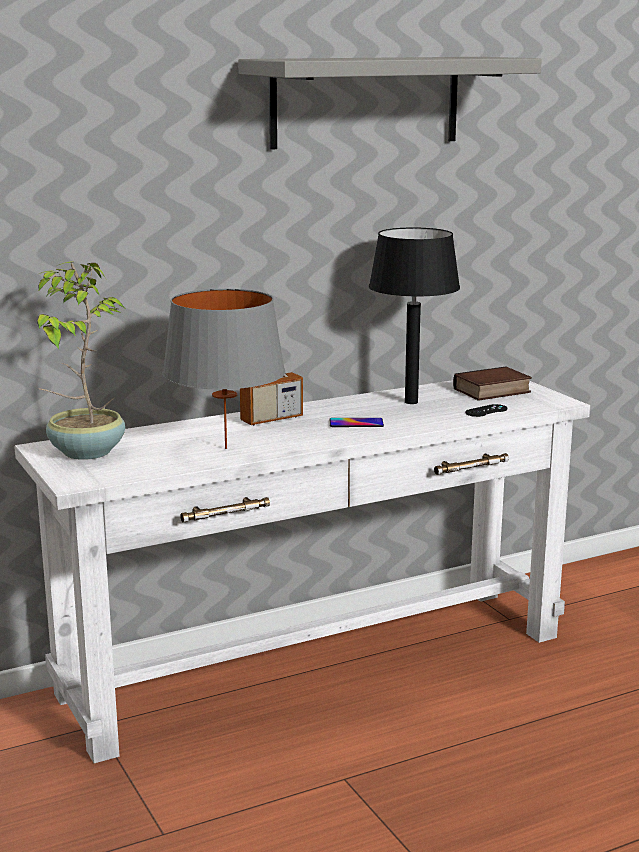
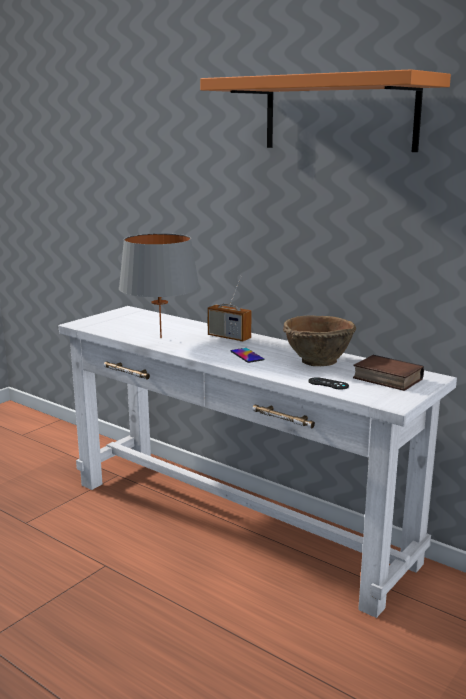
camera: 65 degrees right, 0 degrees up
potted plant [37,261,125,460] -> none
grey shelf [238,57,542,150] -> orange shelf [200,69,451,152]
black table lamp [368,227,460,404] -> brown bowl [283,315,356,366]

